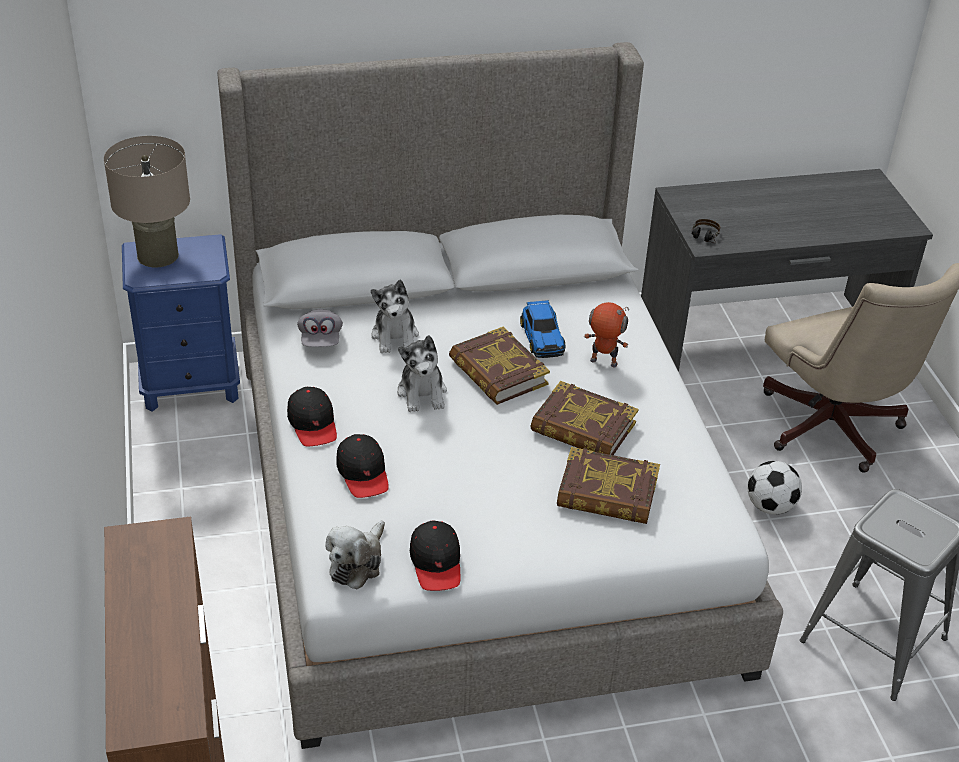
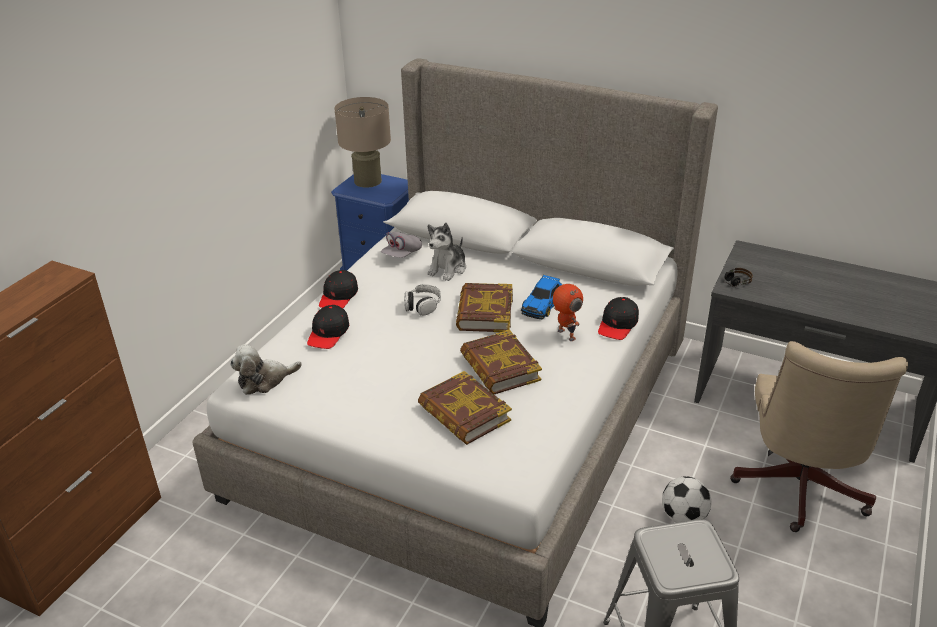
camera: 40 degrees right, 5 degrees down
plush toy [397,335,447,412] -> headphones [404,284,441,316]
black cap [410,520,461,591] -> black cap moved to [598,297,639,340]

